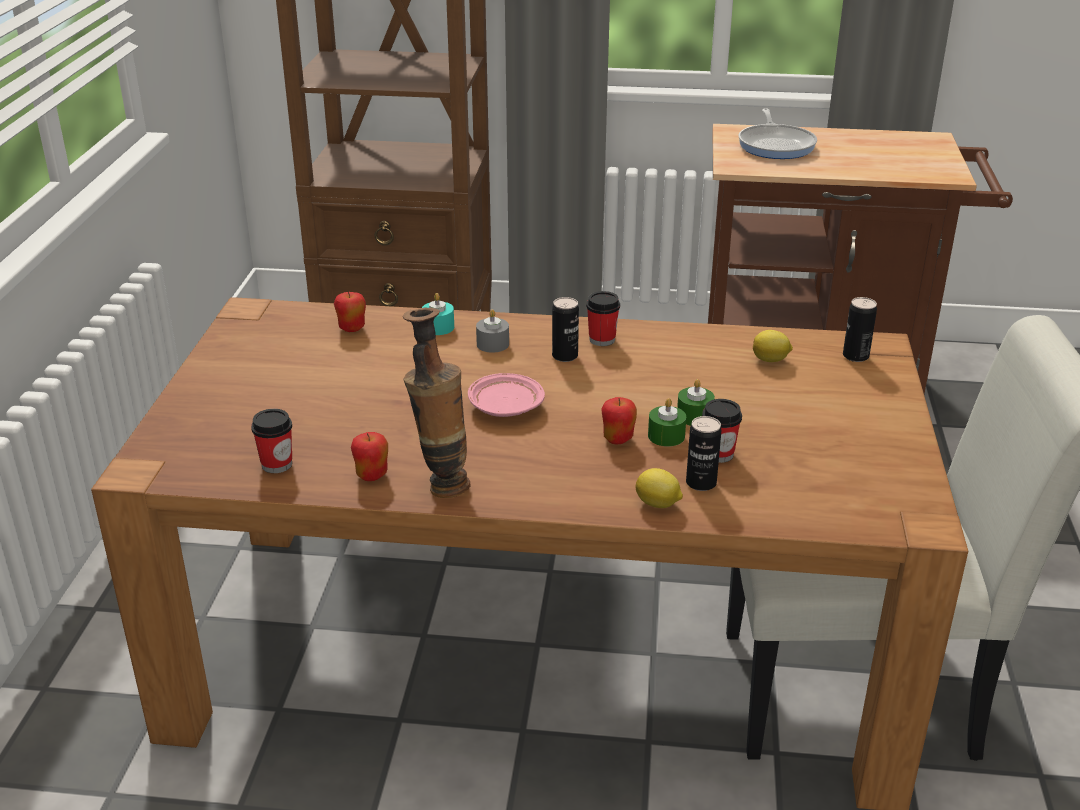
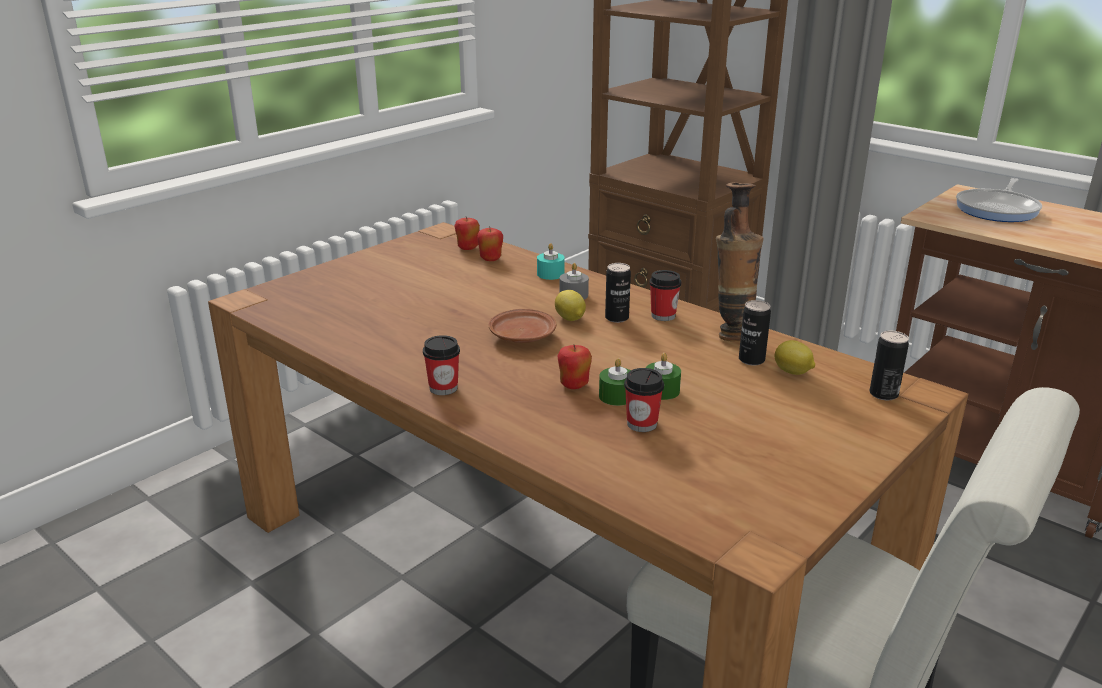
camera: 35 degrees right, 5 degrees down
cup [251,409,292,473] -> cup moved to [423,335,460,395]
apple [351,432,388,481] -> apple moved to [455,217,480,250]
vase [403,308,471,498] -> vase moved to [716,182,764,342]
pink plate [468,373,545,417] -> brown plate [488,309,556,343]
lemon [636,468,683,508] -> lemon moved to [555,290,586,321]
can [686,416,721,491] -> can moved to [739,300,771,365]

